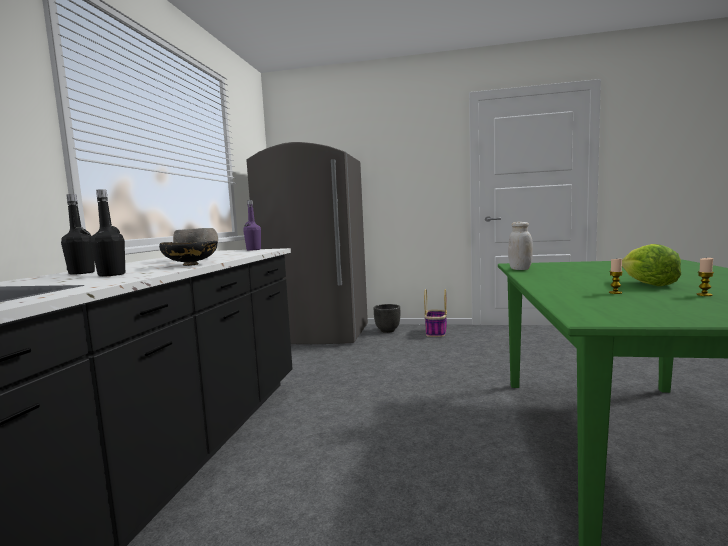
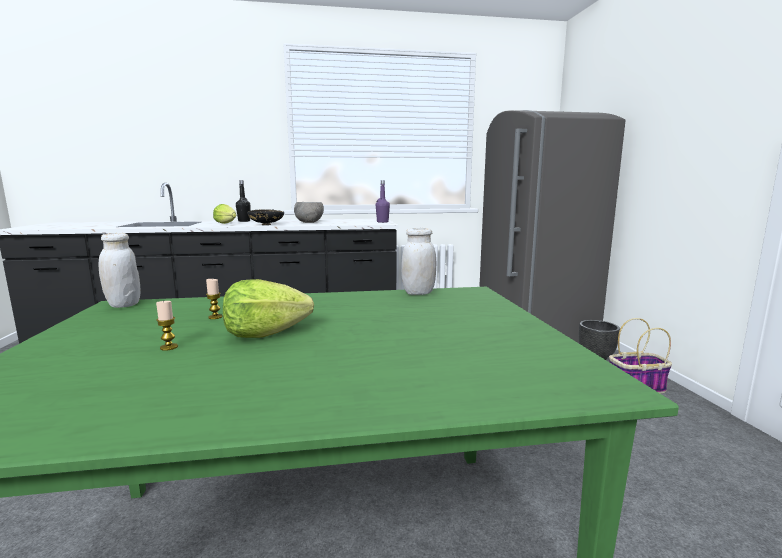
camera: 70 degrees right, 5 degrees up
black bottle [90,190,125,277] -> lettuce [213,204,236,224]
none -> white jar [98,233,141,308]

